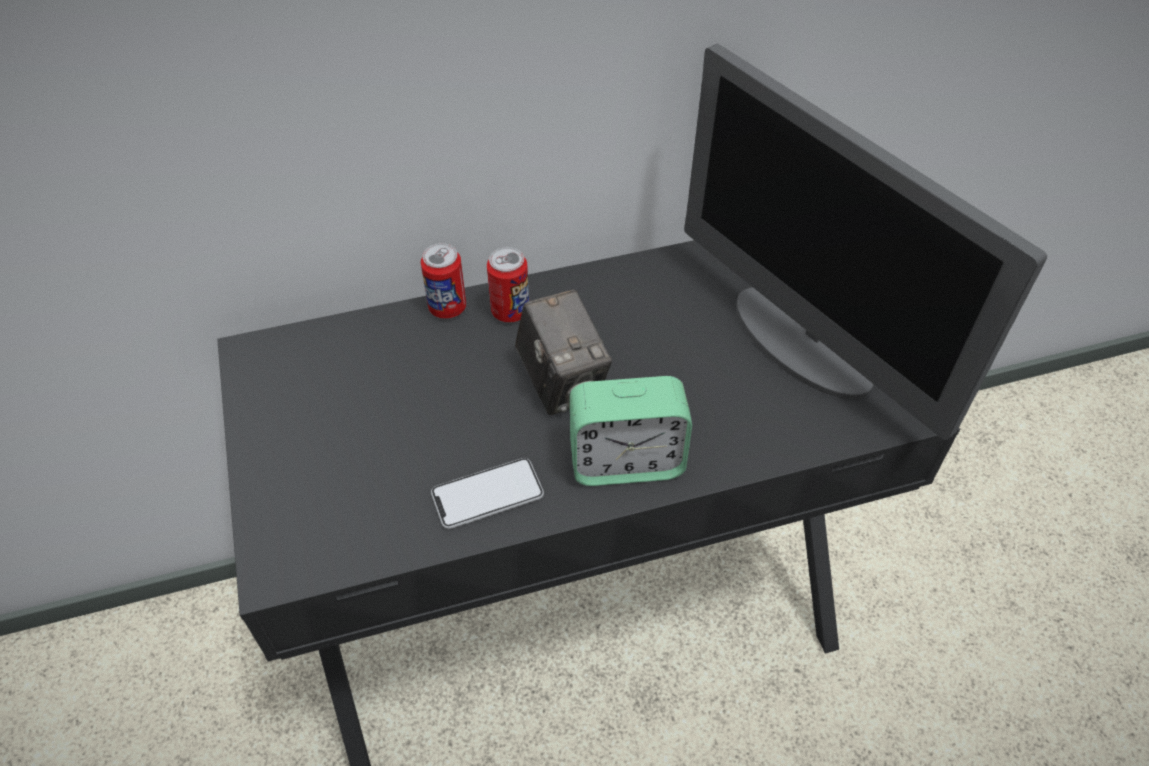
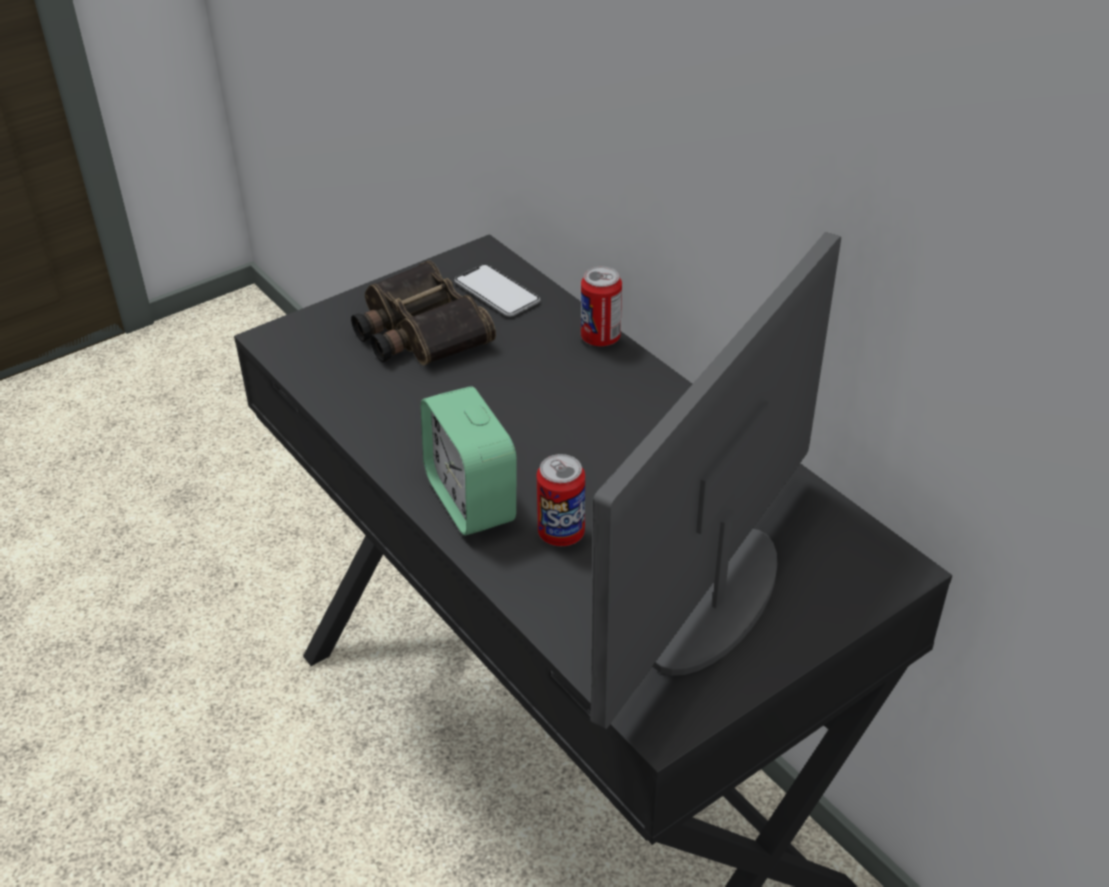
camera: 70 degrees right, 10 degrees down
phone [431,458,544,529] -> phone moved to [454,264,540,317]
can [487,247,529,322] -> can moved to [537,454,585,546]
camera [515,289,612,415] -> none
none -> binoculars [351,260,496,366]

